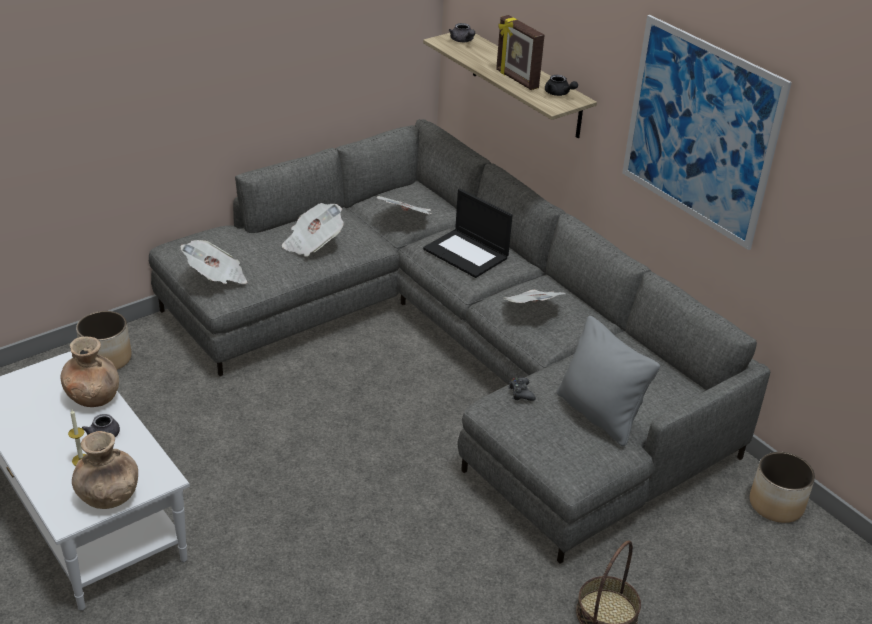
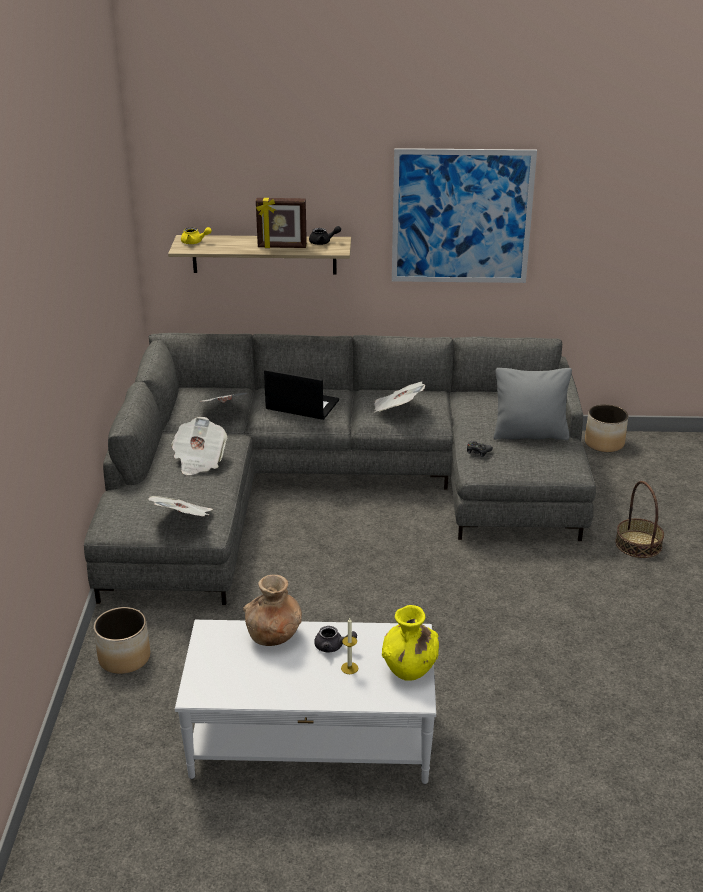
camera: 50 degrees left, 5 degrees down
brown vase [72,431,138,509] -> yellow vase [382,605,439,681]
laptop [423,189,512,278] -> laptop turned 150 degrees counterclockwise [264,369,339,420]
grey teapot [449,23,475,42] -> yellow teapot [181,227,212,244]

